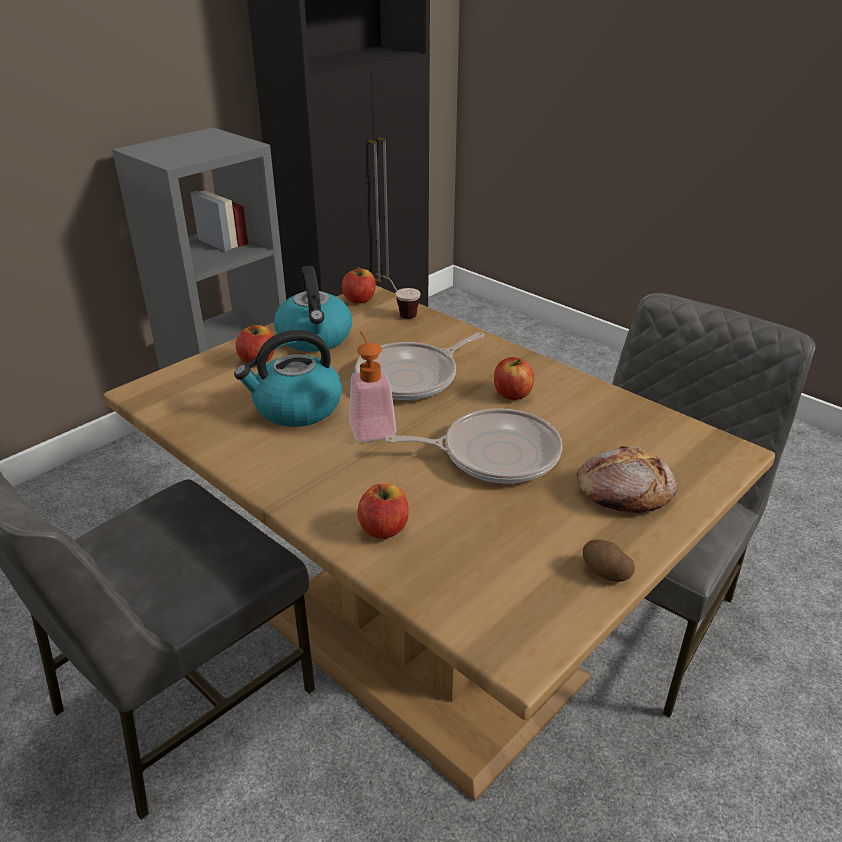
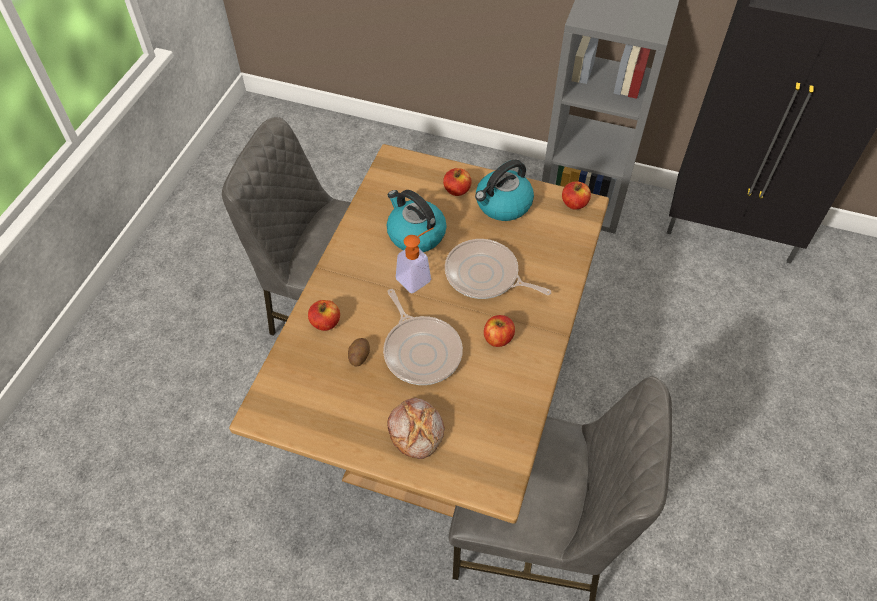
camera: 65 degrees right, 20 degrees up
cup [376,273,421,319] -> none
potato [583,539,635,582] -> potato moved to [348,338,370,367]

